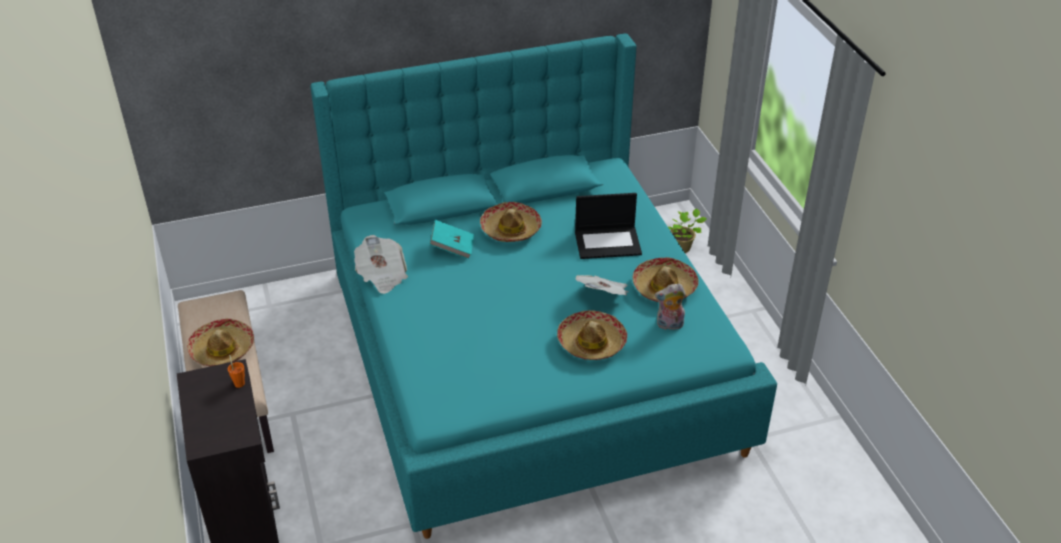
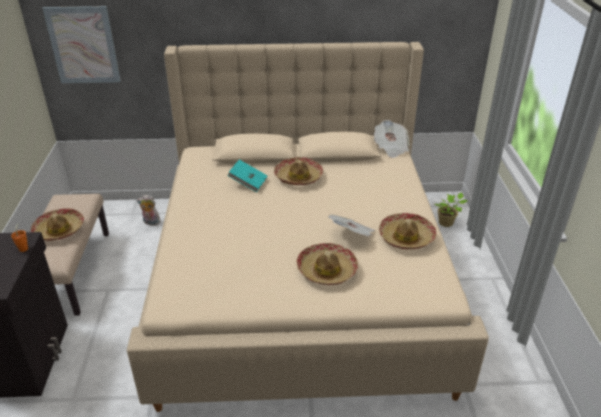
camera: 15 degrees right, 5 degrees down
turquoise bed [310,33,777,539] -> beige bed [127,42,489,412]
newspaper [354,235,408,294] -> newspaper moved to [374,120,409,158]
laptop [575,193,642,259] -> none
plush toy [655,284,686,330] -> plush toy moved to [137,195,161,225]
none -> picture [42,6,121,83]

